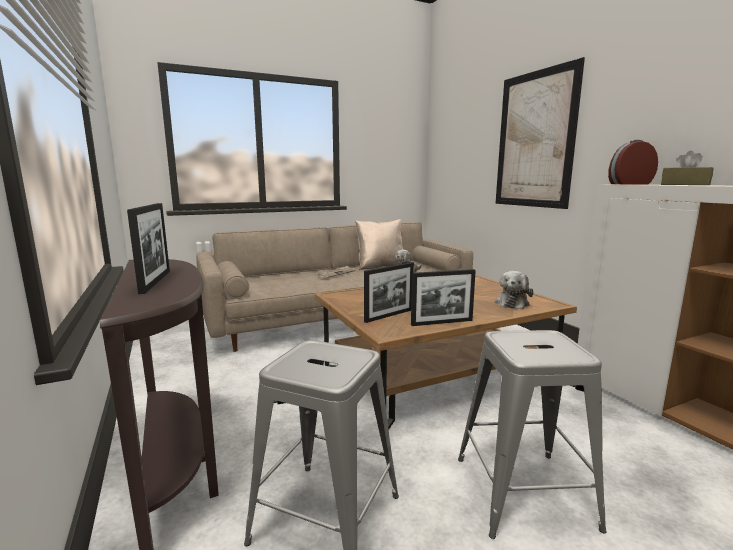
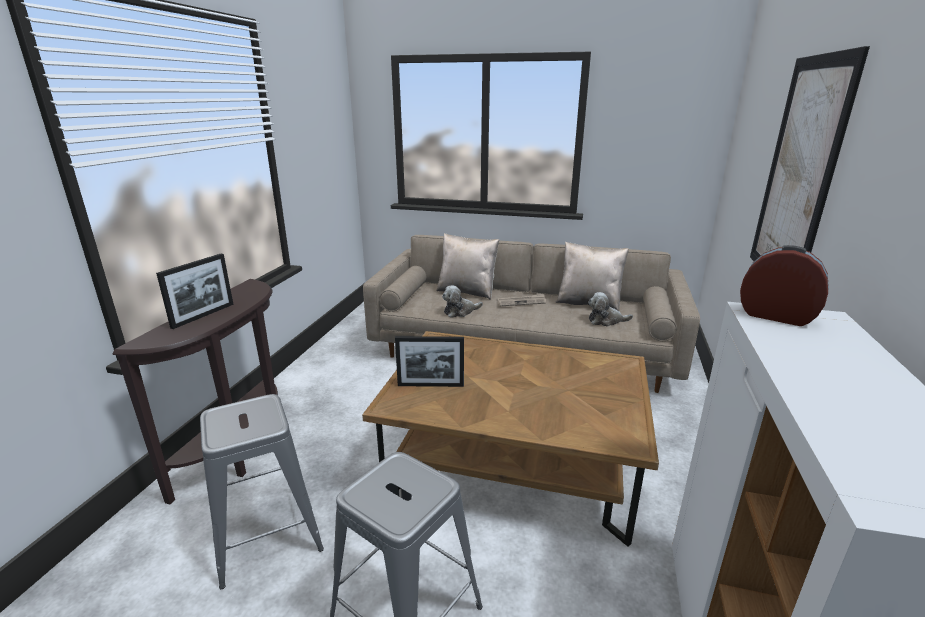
camera: 40 degrees right, 10 degrees up
picture frame [411,269,476,326] -> none
plush toy [495,271,534,309] -> plush toy moved to [442,285,483,318]
brown tissue box [661,151,714,185] -> none
none -> beige pillow [436,233,499,300]

